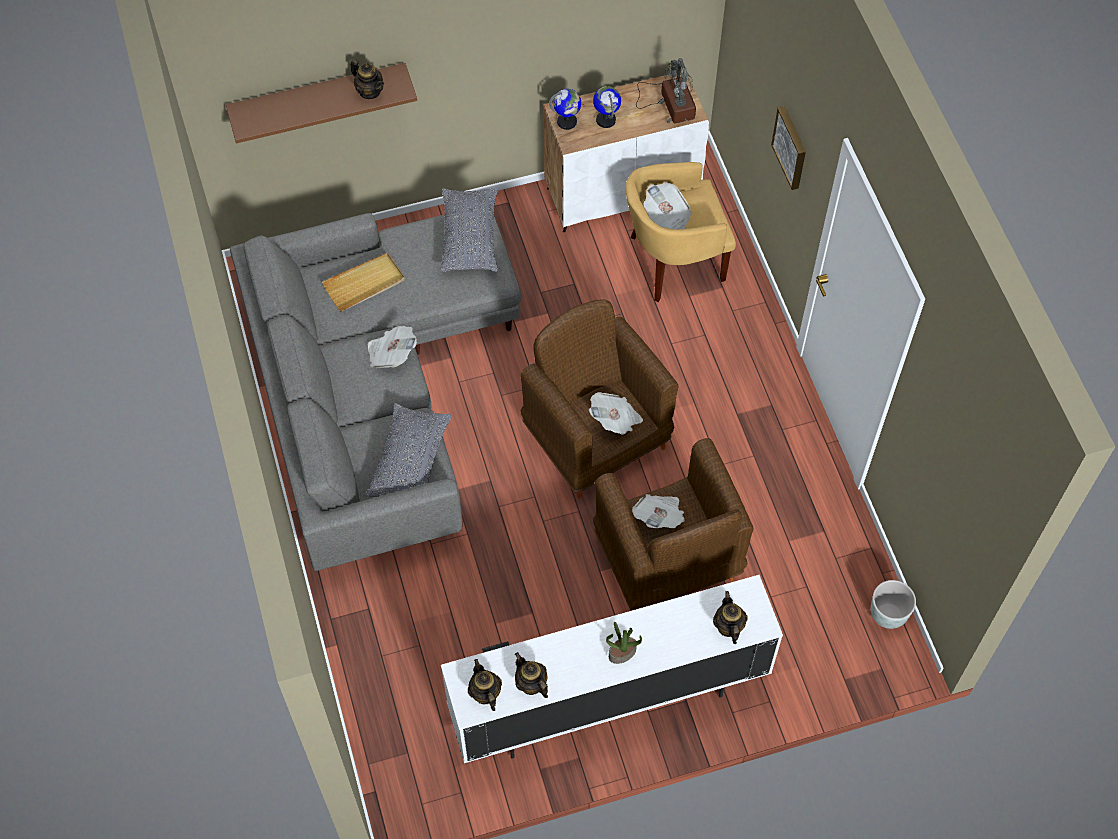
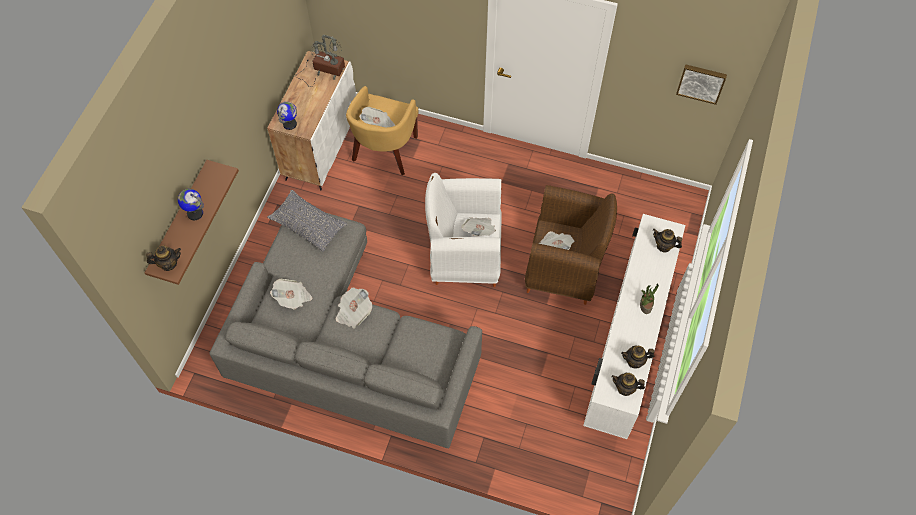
camera: 55 degrees left, 0 degrees up
beige tray [322,253,405,312] -> newspaper [270,279,312,310]
teapot [350,59,384,99] -> teapot moved to [146,246,181,271]
grey pillow [365,403,452,497] -> none
brown armchair [521,299,679,499] -> white armchair [425,173,502,287]
globe [593,86,621,128] -> globe moved to [178,189,204,220]
picture [771,106,806,190] -> picture moved to [676,64,727,105]
grey planter [871,580,916,629] -> none

